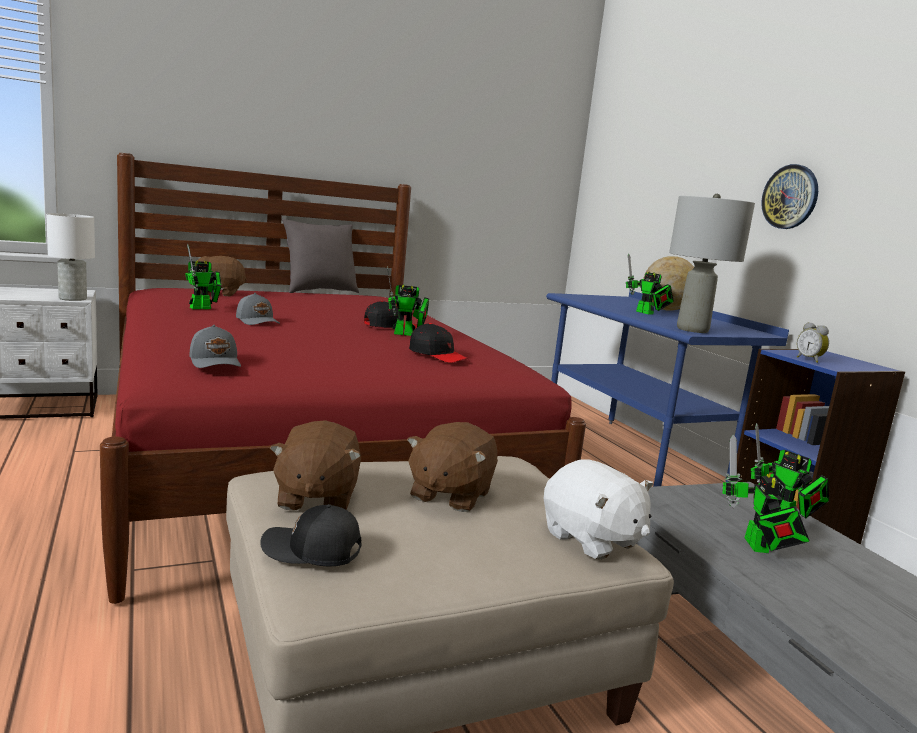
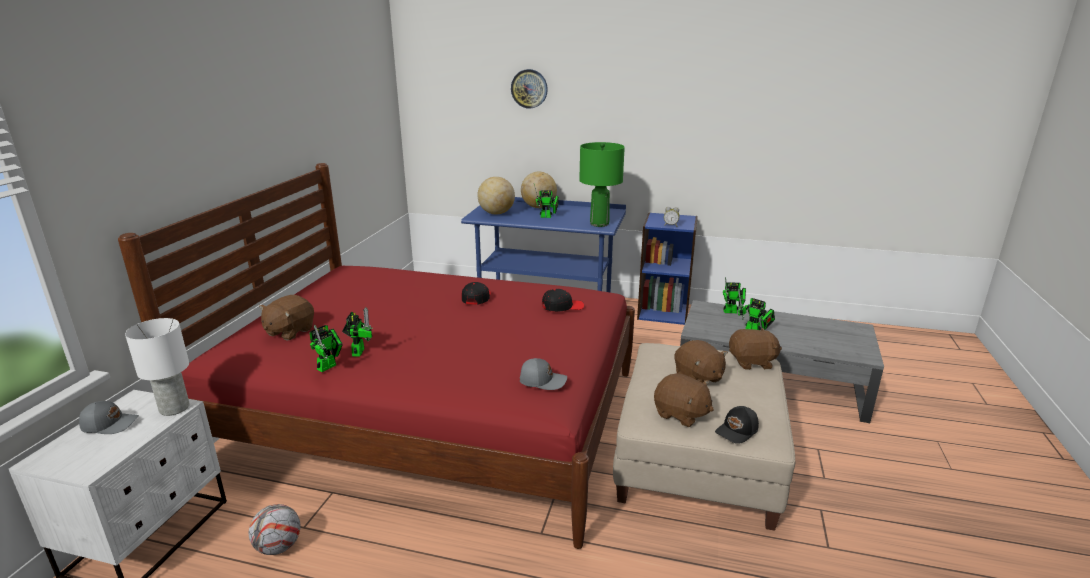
camera: 50 degrees left, 10 degrees up
grey cap [236,293,280,325] -> grey cap moved to [79,401,139,434]
grey pillow [282,219,359,293] -> none
toy robot [387,266,429,336] -> toy robot moved to [309,325,343,372]
white plush toy [544,459,653,560] -> brown plush toy [729,327,782,370]
grey table lamp [669,194,755,333] -> green table lamp [579,142,625,227]
wall clock [761,164,818,229] -> wall clock moved to [511,69,548,109]
none -> football [249,504,300,555]
none -> globe [477,177,515,214]

